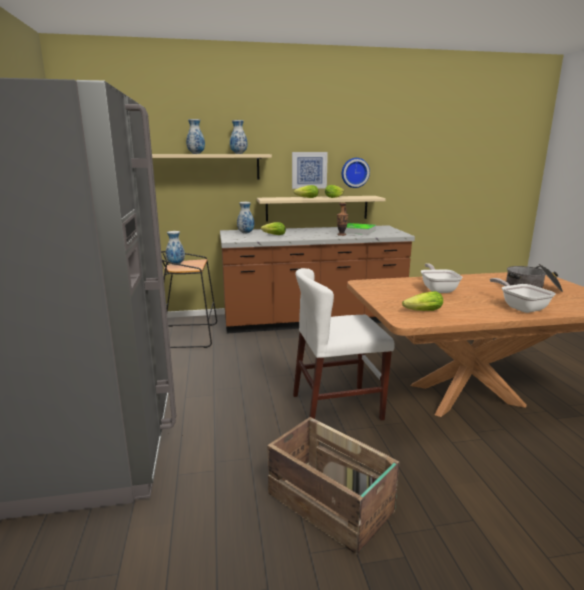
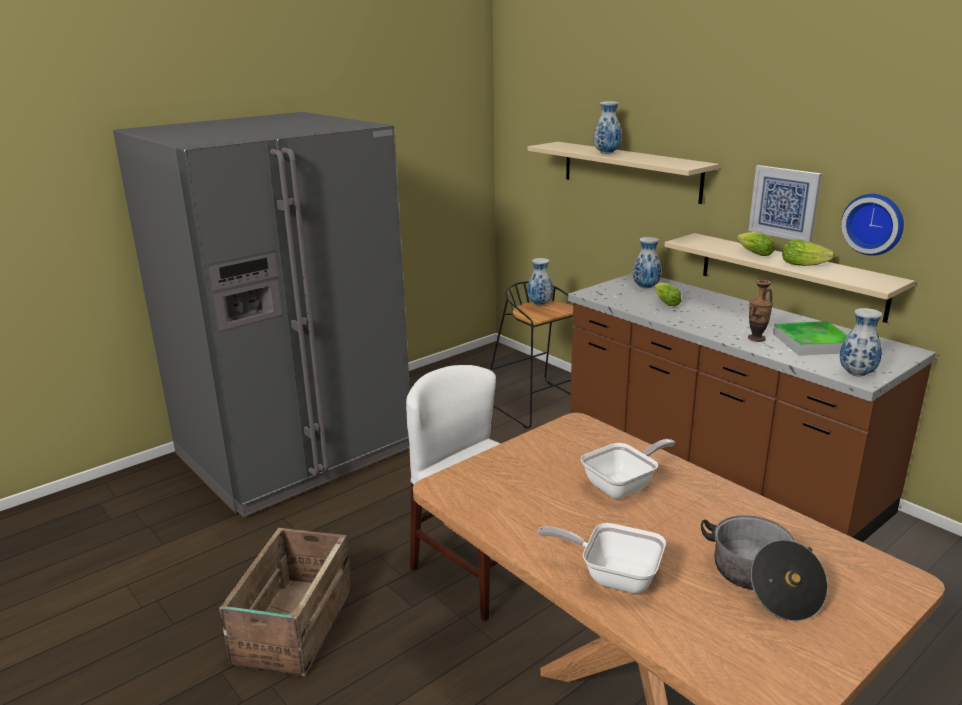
camera: 60 degrees right, 5 degrees up
vase [230,120,248,154] -> vase moved to [840,308,882,376]
lettuce [402,291,443,311] -> none
frying pan [490,278,556,313] -> frying pan turned 105 degrees counterclockwise [537,523,666,593]

